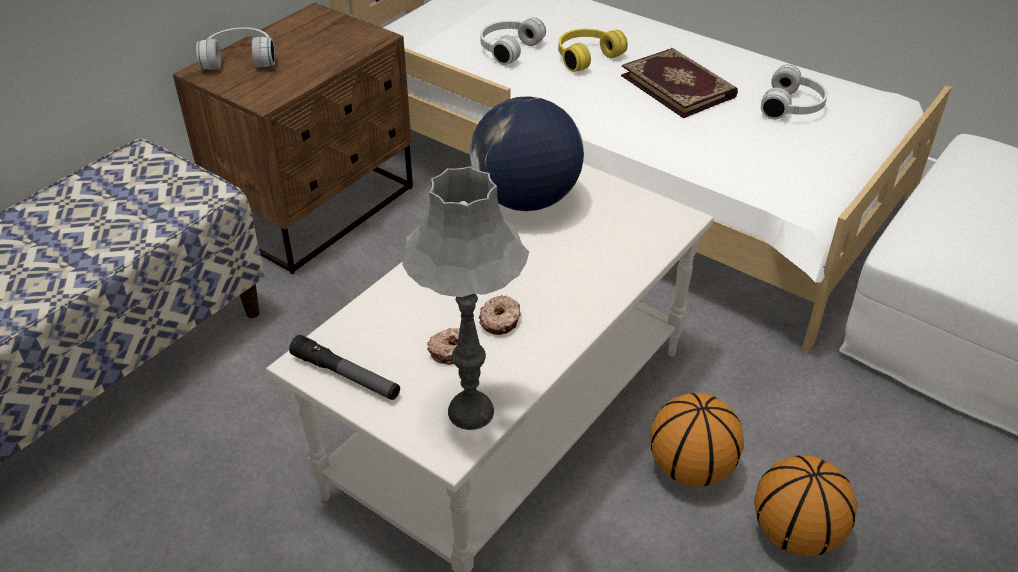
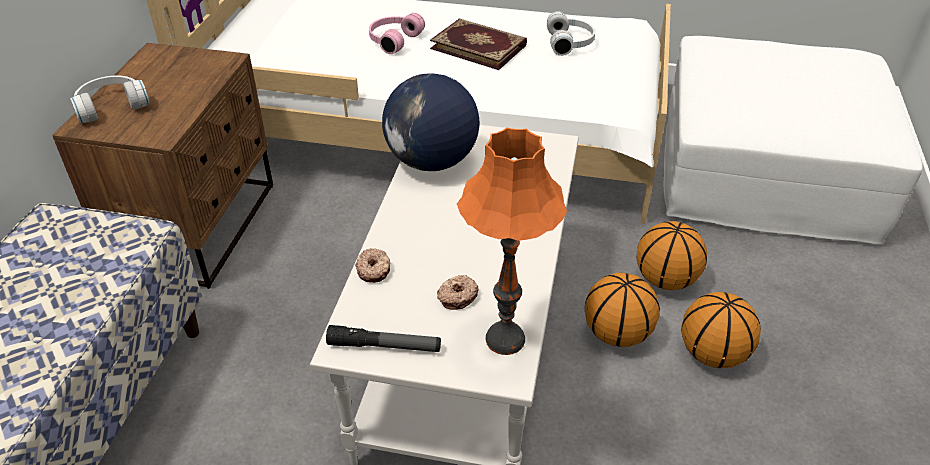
camera: 25 degrees left, 0 degrees up
grey table lamp [402,166,529,430] -> orange table lamp [457,128,567,355]
donut [479,295,521,335] -> donut moved to [355,248,390,283]
white headphones [480,17,546,65] -> none
yellow headphones [558,29,628,72] -> pink headphones [369,13,425,54]
none -> basketball [636,221,707,290]

